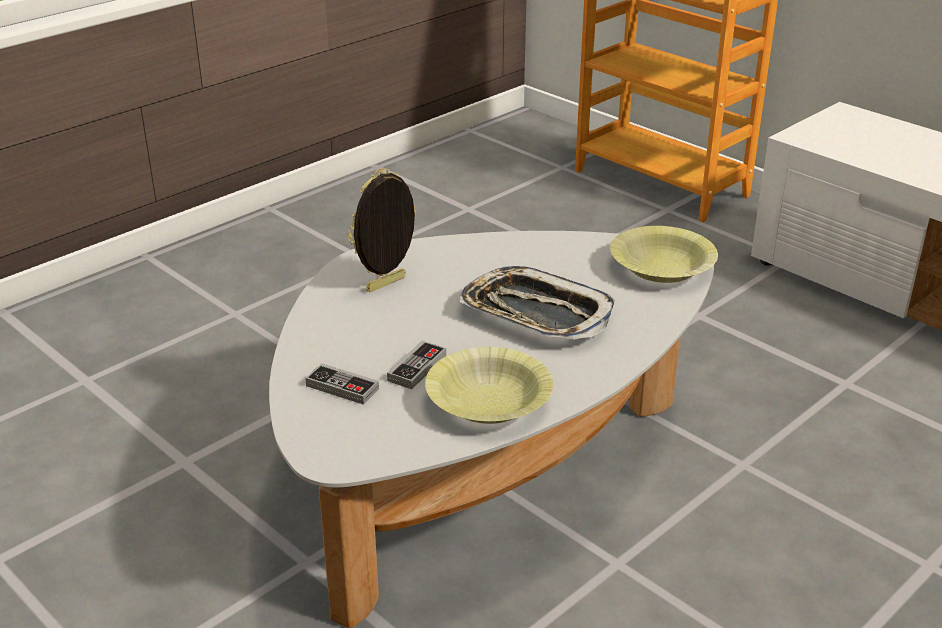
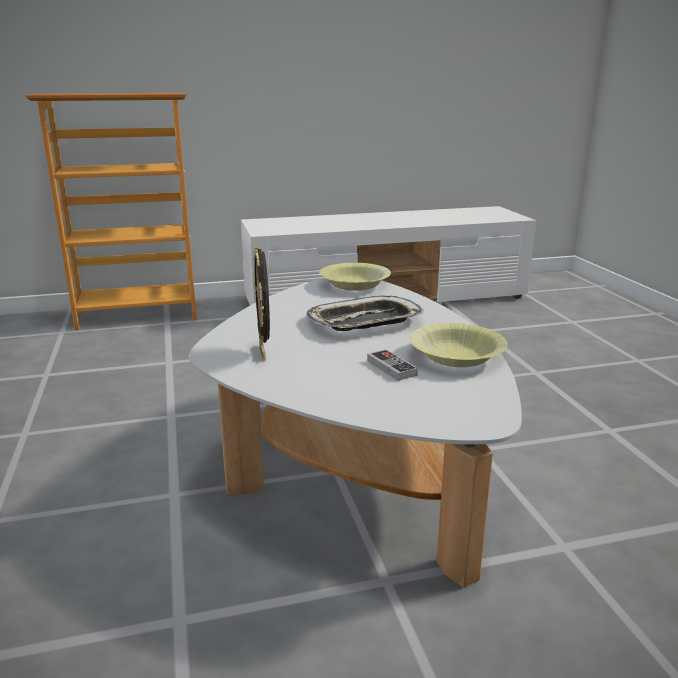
camera: 60 degrees left, 10 degrees down
game controller [305,363,379,405] -> none

